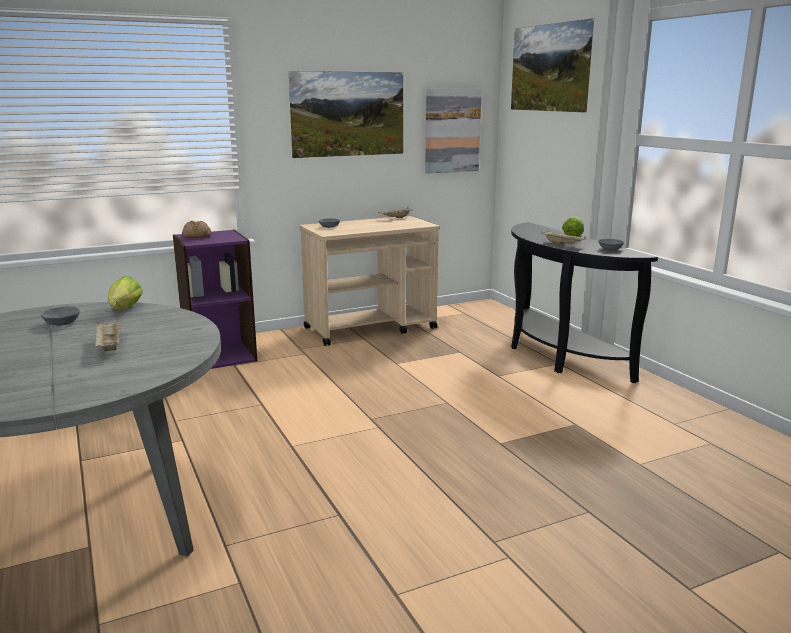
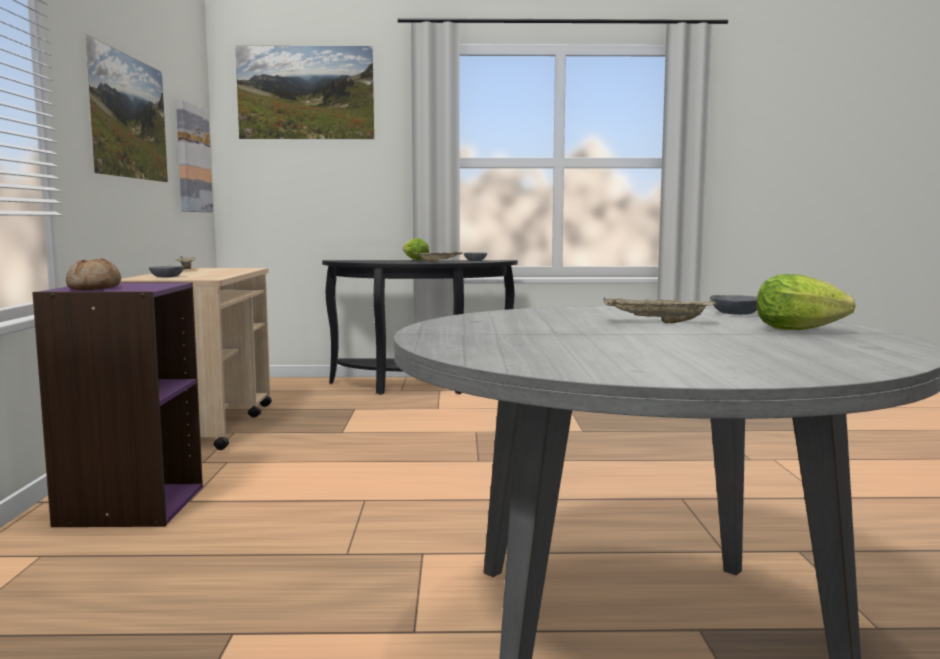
camera: 65 degrees left, 10 degrees down
grey bowl [41,306,80,326] -> grey bowl moved to [710,295,757,315]
lettuce [108,276,143,309] -> lettuce moved to [757,274,856,330]

